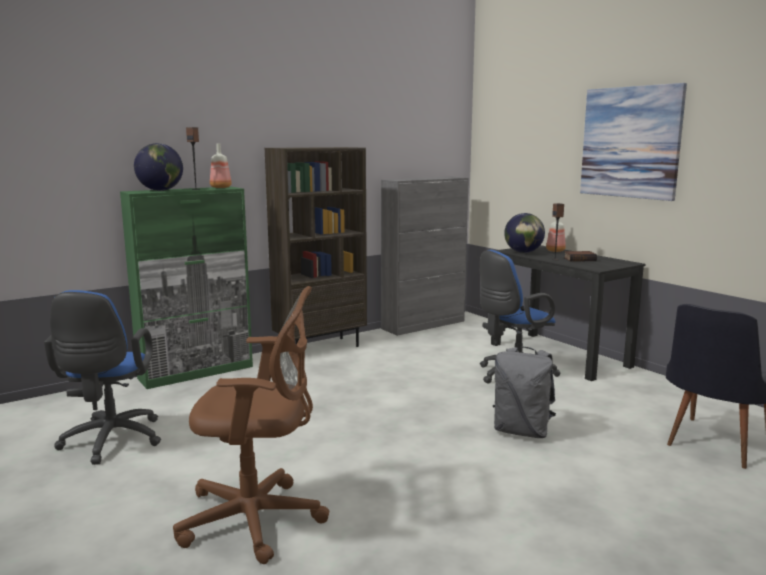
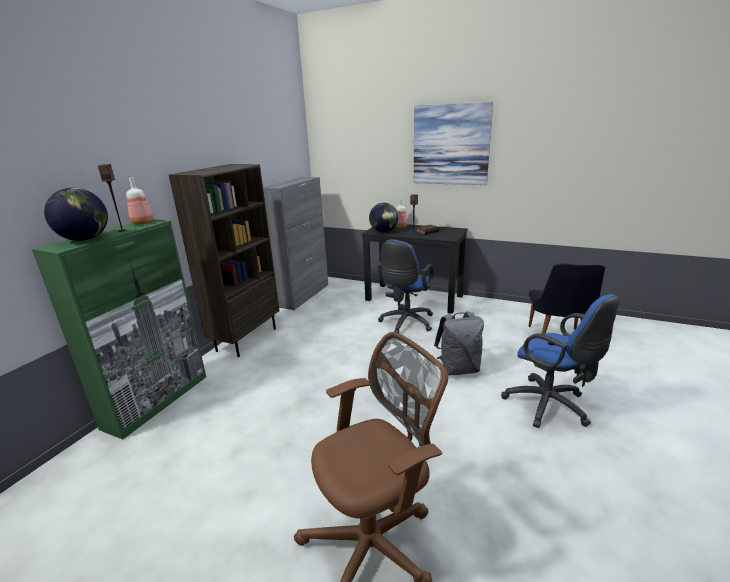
camera: 30 degrees left, 10 degrees up
blue office chair [44,290,161,465] -> blue office chair moved to [501,294,619,428]

